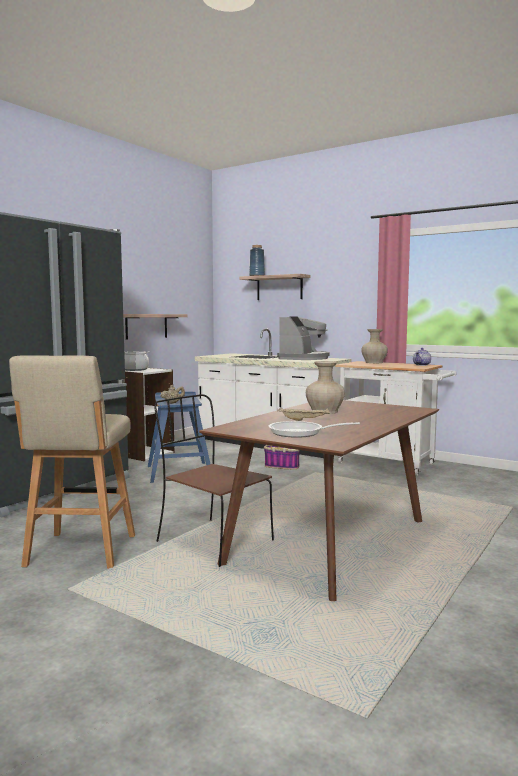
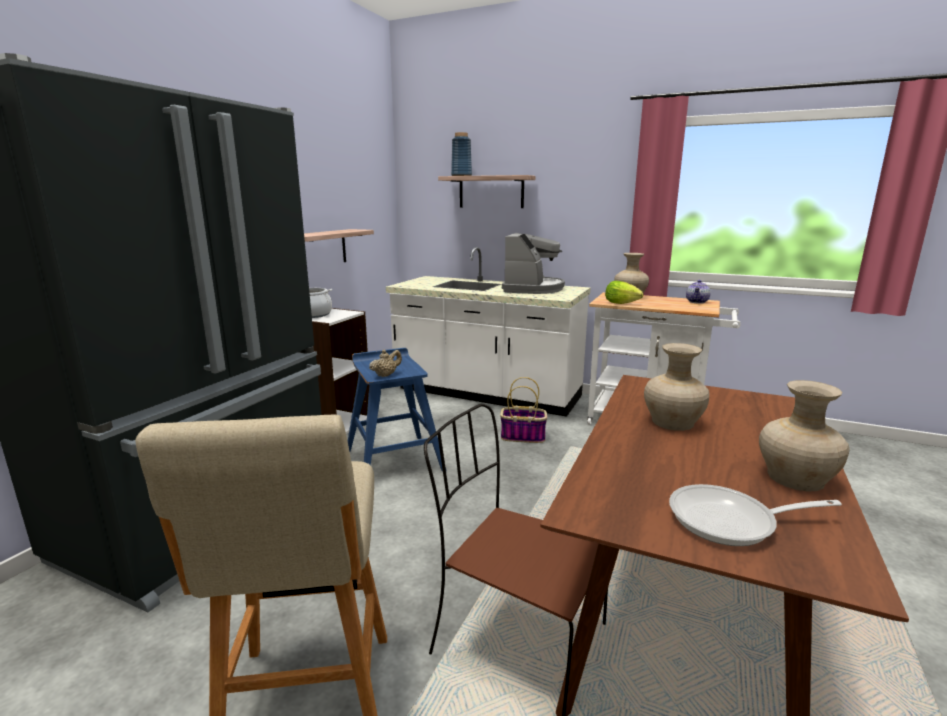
camera: 10 degrees left, 10 degrees up
beige tray [277,408,330,421] -> none
none -> lettuce [605,281,643,304]
none -> beige vase [759,380,850,492]

